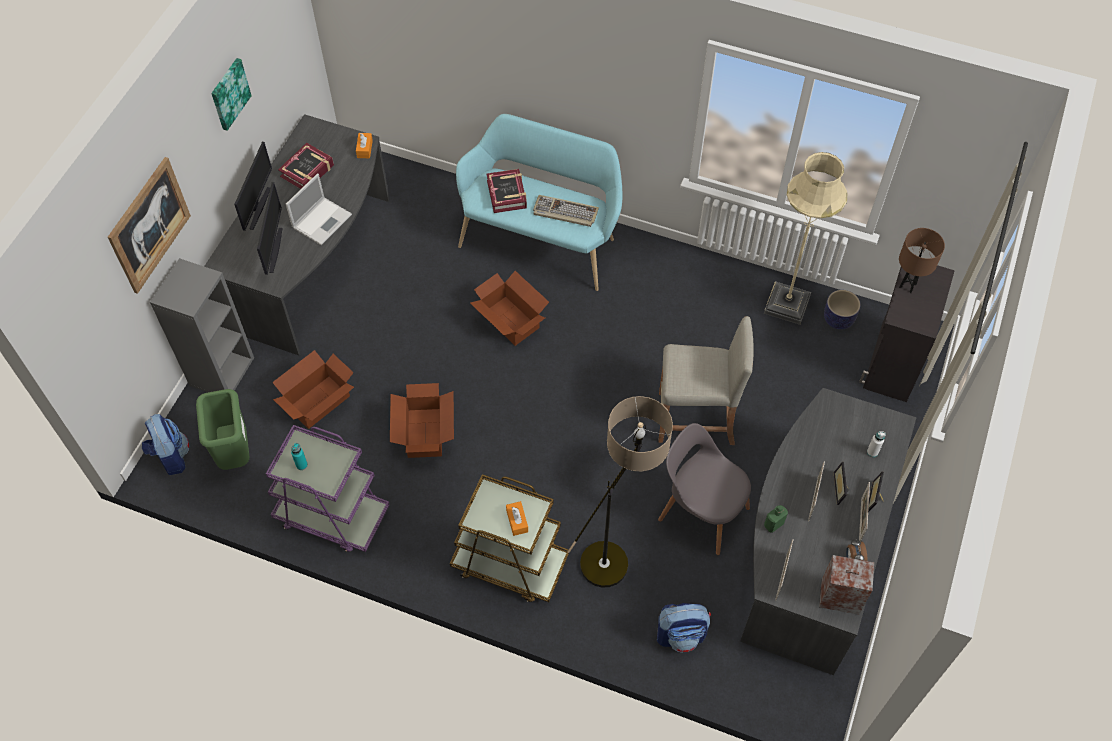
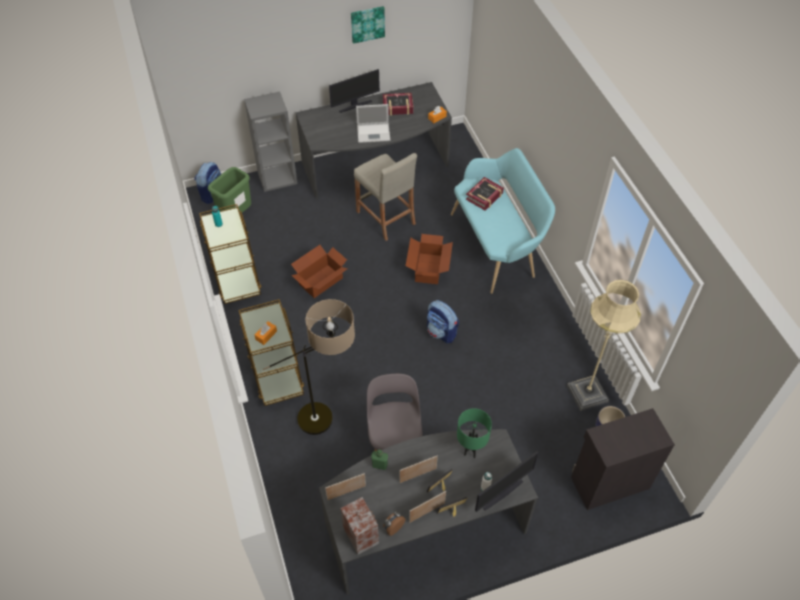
camera: 50 degrees right, 5 degrees down
picture [108,157,191,294] -> none
monitor [257,182,283,275] -> monitor moved to [475,451,539,512]
purple cart [266,425,390,552] -> brown cart [199,204,261,304]
cardboard box [272,350,354,429] -> none
keyboard [533,195,599,227] -> none
backpack [657,603,711,652] -> backpack moved to [427,300,459,343]
beige stool [658,316,754,445] -> beige stool moved to [354,153,417,241]
brown table lamp [899,228,945,293] -> none
none -> green table lamp [457,408,492,458]

